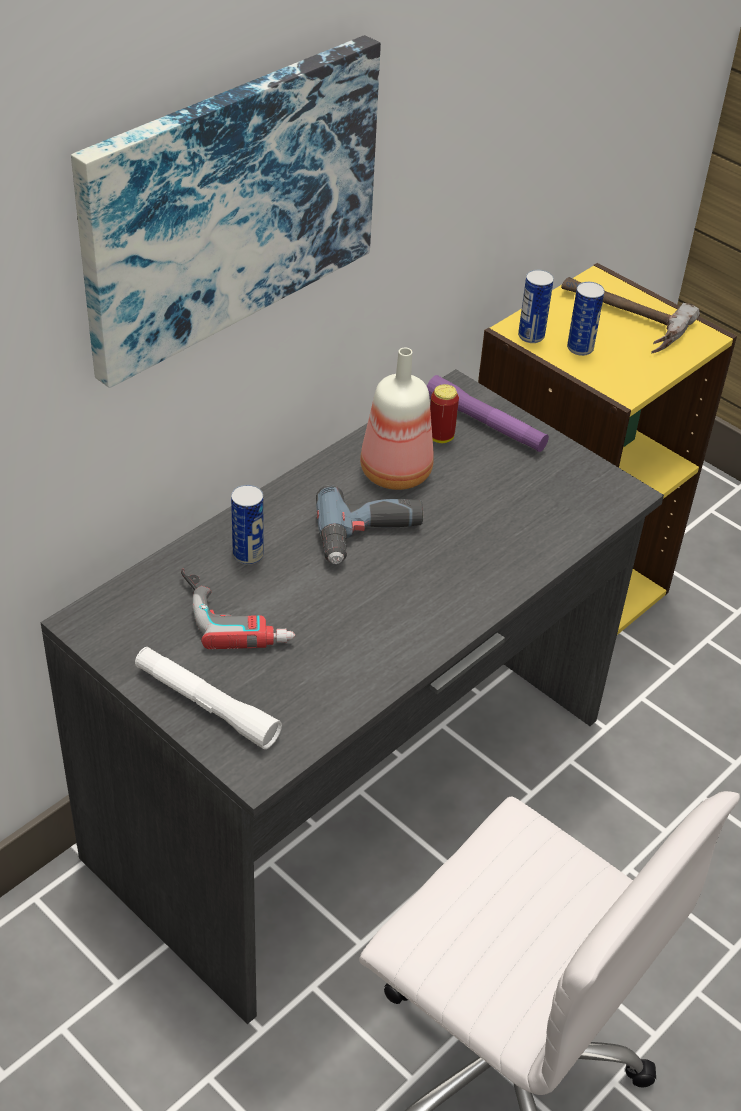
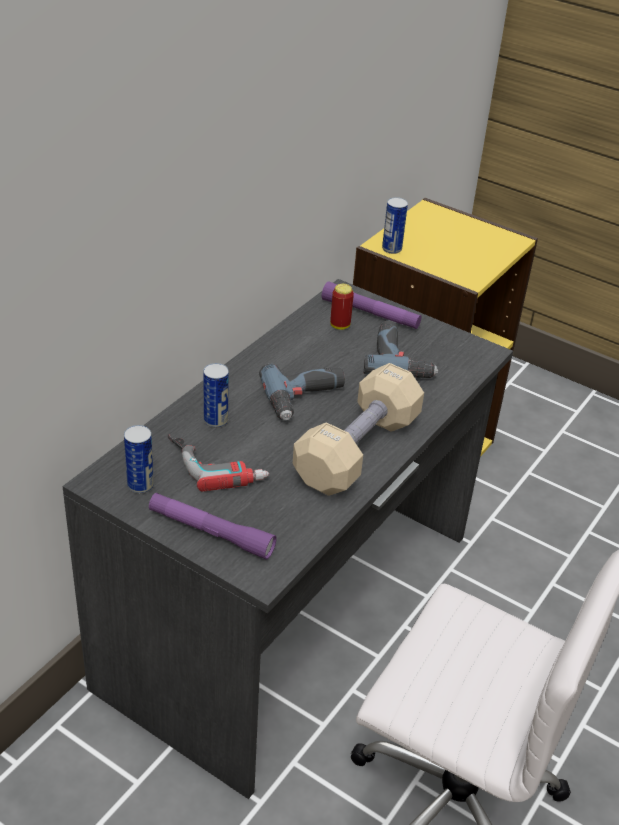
camera: 10 degrees left, 5 degrees down
picture [71,35,381,388] -> none
white flashlight [135,647,282,749] -> purple flashlight [149,493,277,560]
bottle [360,347,434,490] -> none
hammer [561,277,700,354] -> none
can [567,282,605,356] -> can moved to [124,425,154,494]
none -> beige dumbbell [293,363,424,496]
none -> power drill [364,321,438,378]

